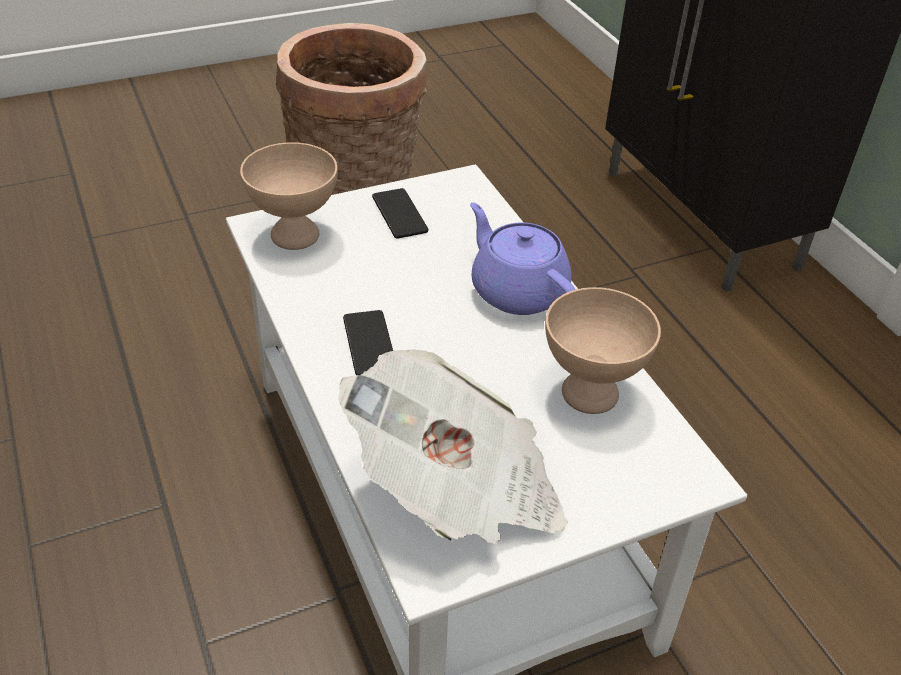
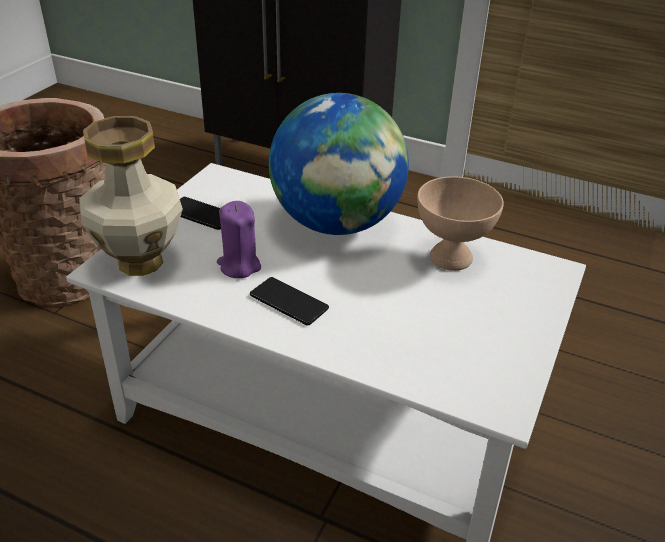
camera: 40 degrees left, 5 degrees down
beige bowl [240,142,338,250] -> vase [80,116,183,276]
newspaper [339,349,568,544] -> none
purple teapot [470,202,576,315] -> globe [269,93,409,235]
none -> purple candle [217,201,261,278]

